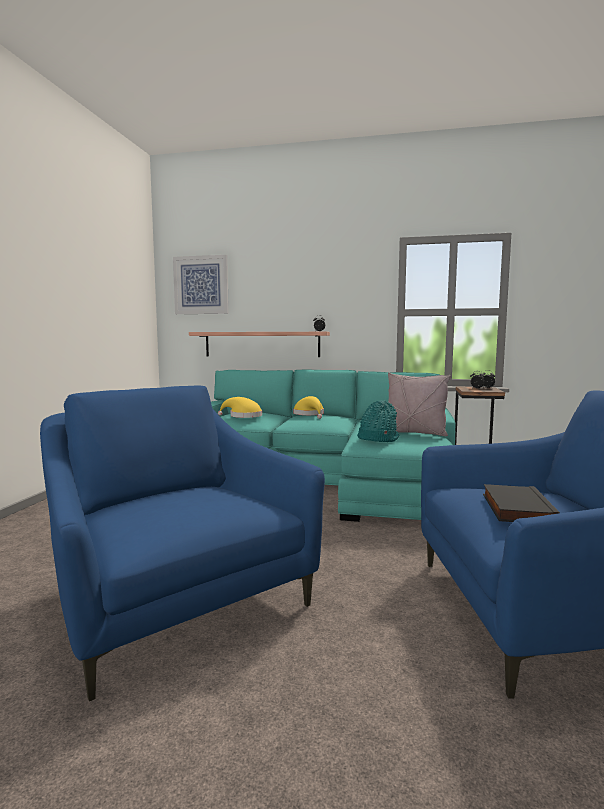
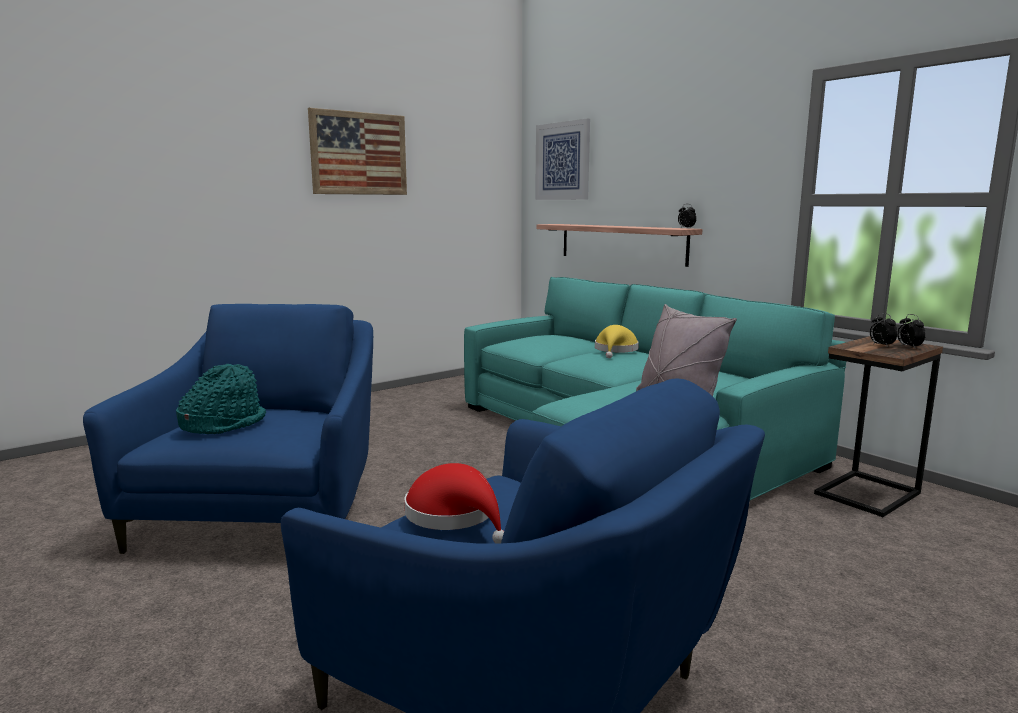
camera: 40 degrees right, 5 degrees up
yellow hat [218,397,262,418] -> none
turquoise hat [357,400,399,442] -> turquoise hat moved to [176,364,266,434]
black book [483,484,560,522] -> red hat [404,463,504,544]
none -> picture [308,108,407,195]

